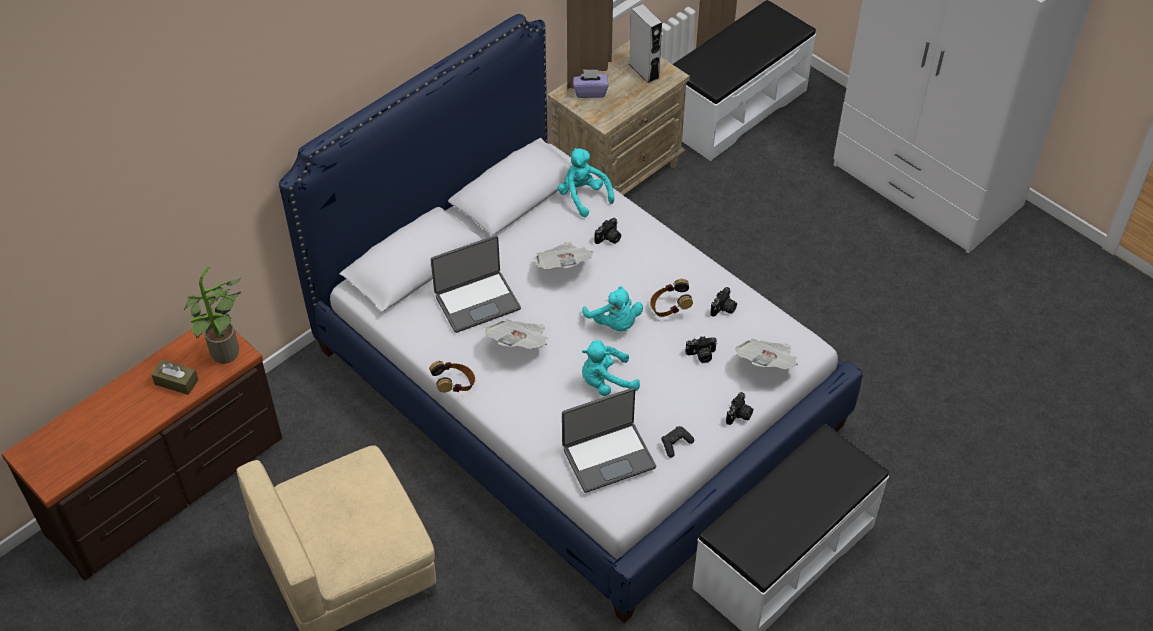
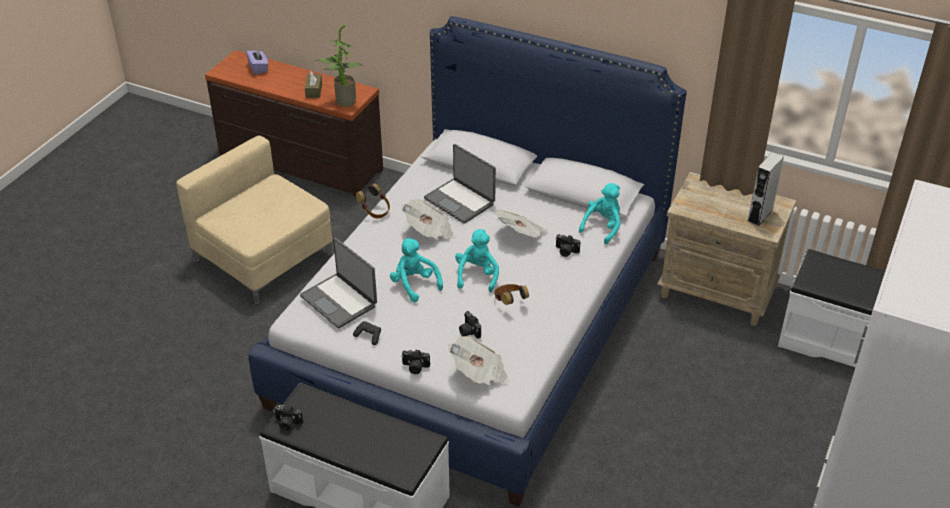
camera: 70 degrees right, 10 degrees down
purple tissue box [573,69,608,98] -> purple tissue box moved to [246,49,269,74]
turquoise plush toy [582,286,643,331] -> turquoise plush toy turned 150 degrees clockwise [455,229,499,292]
camera [710,287,737,317] -> camera moved to [274,405,303,431]

